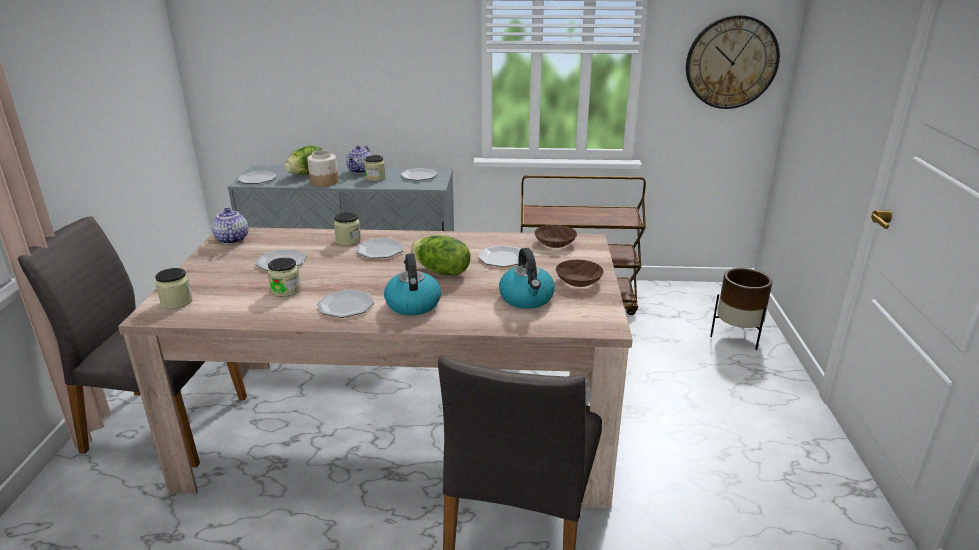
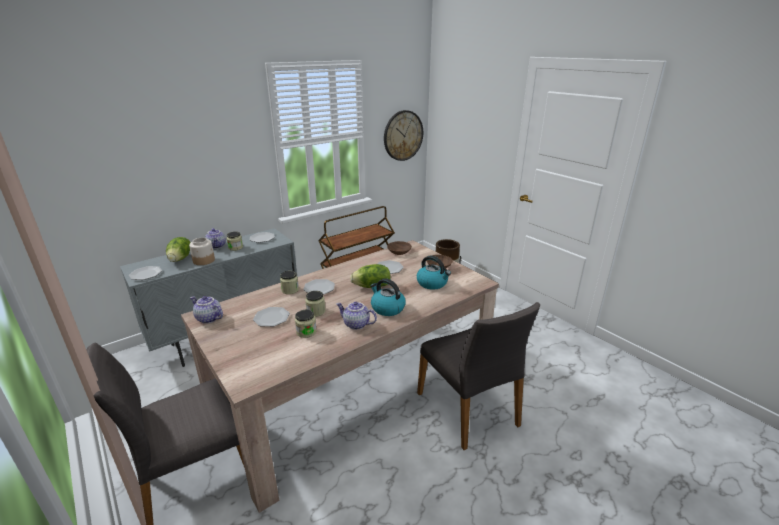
camera: 40 degrees left, 0 degrees up
jar [155,268,193,309] -> jar moved to [305,291,325,317]
plate [317,289,374,318] -> teapot [336,302,377,330]

